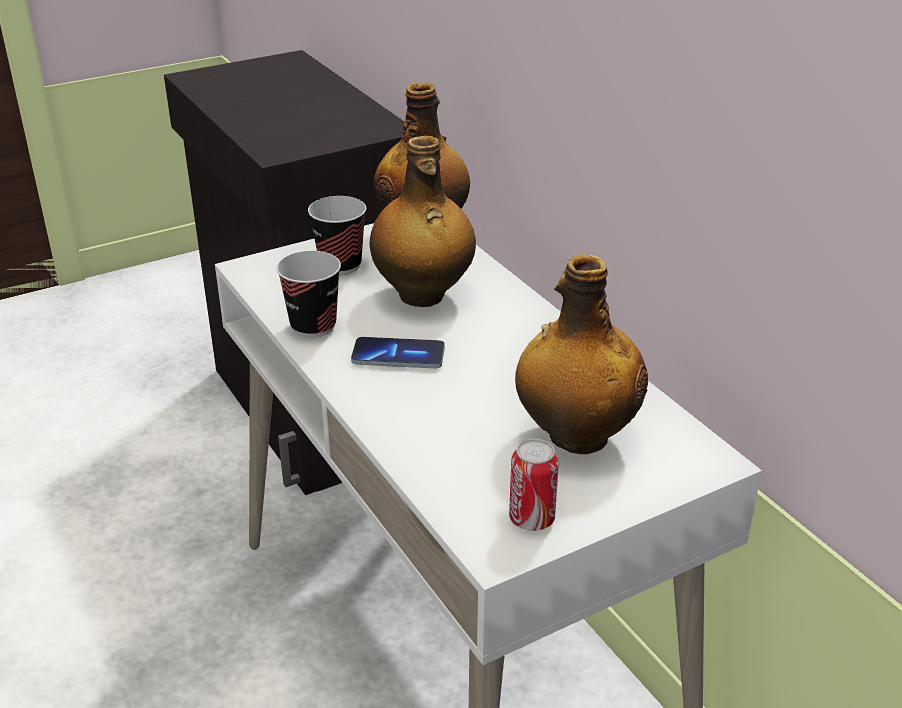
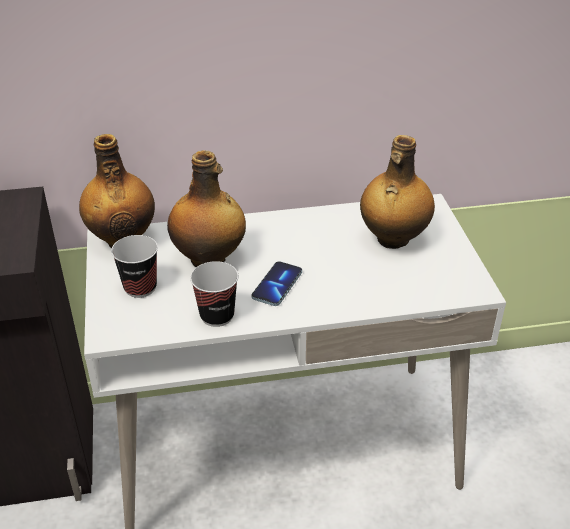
camera: 70 degrees left, 5 degrees up
can [509,439,559,531] -> none

